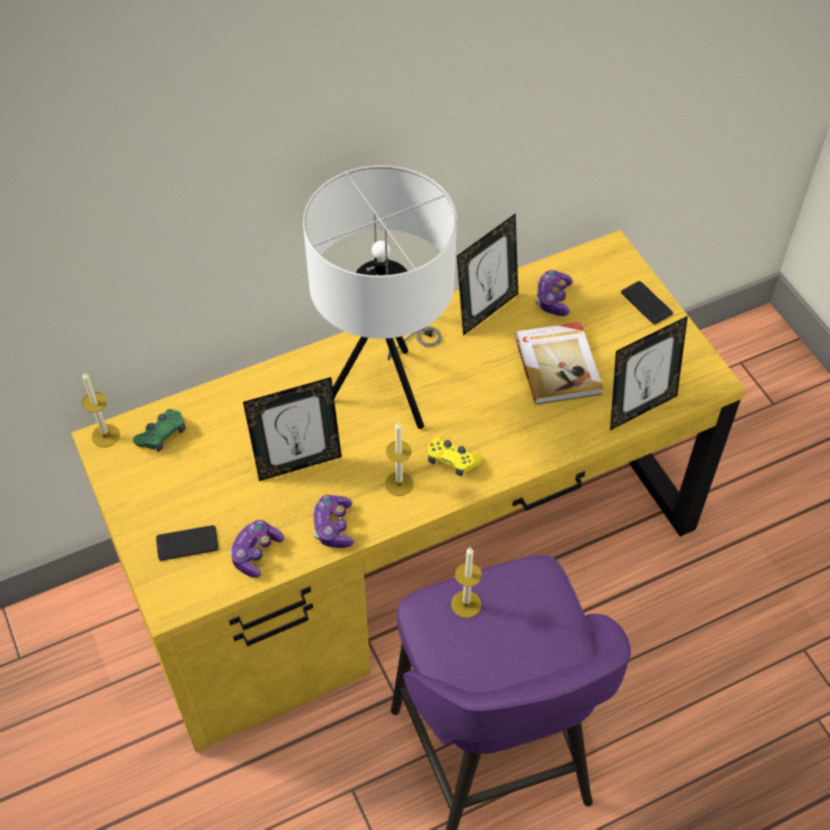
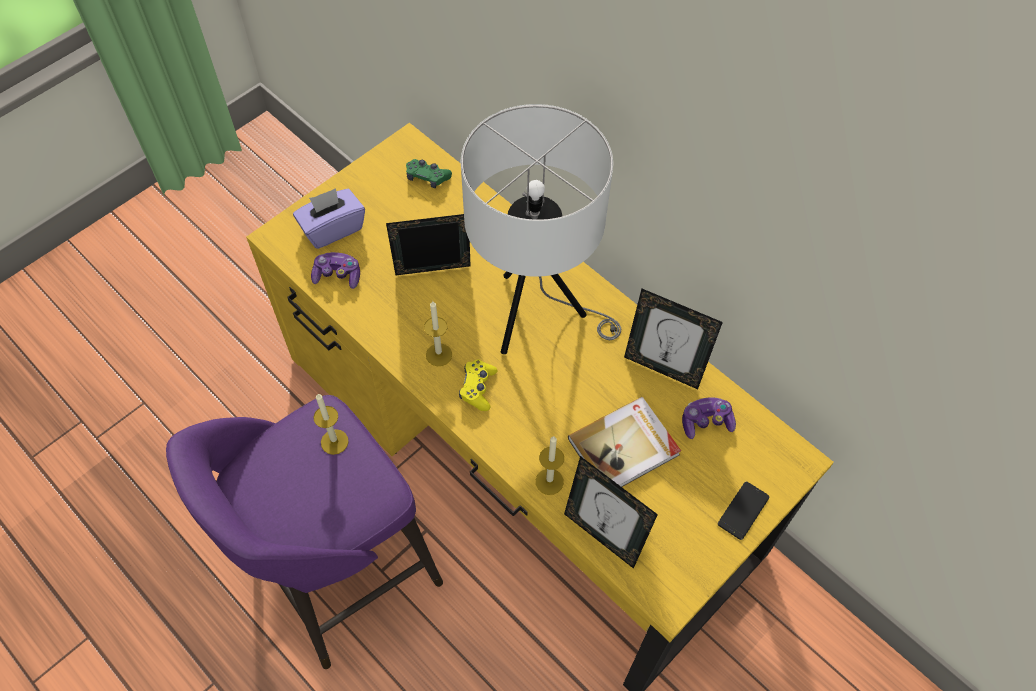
camera: 70 degrees right, 5 degrees up
candle [82,372,120,447] -> candle moved to [536,436,564,495]
phone [156,525,219,561] -> purple tissue box [293,188,365,249]
picture frame [243,377,342,481] -> picture frame turned 120 degrees clockwise [386,214,471,276]
game controller [313,495,354,548] -> none

